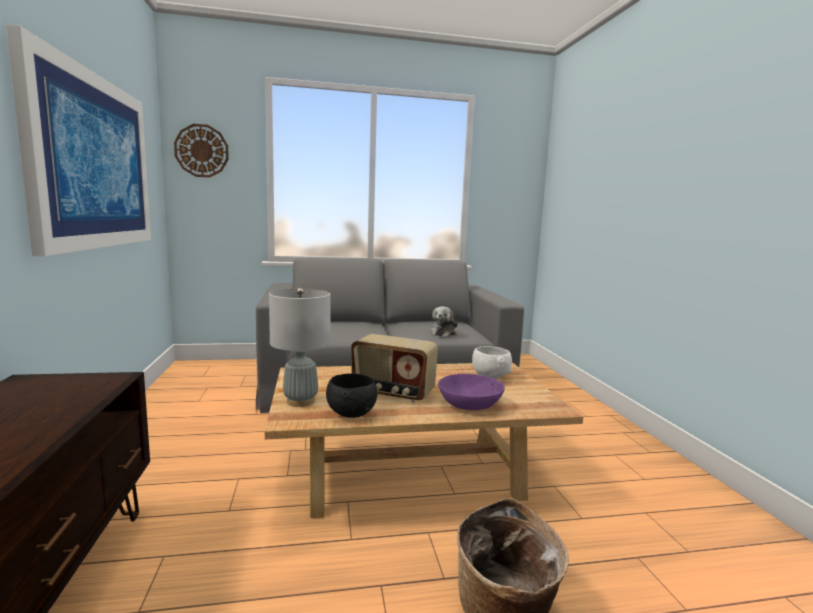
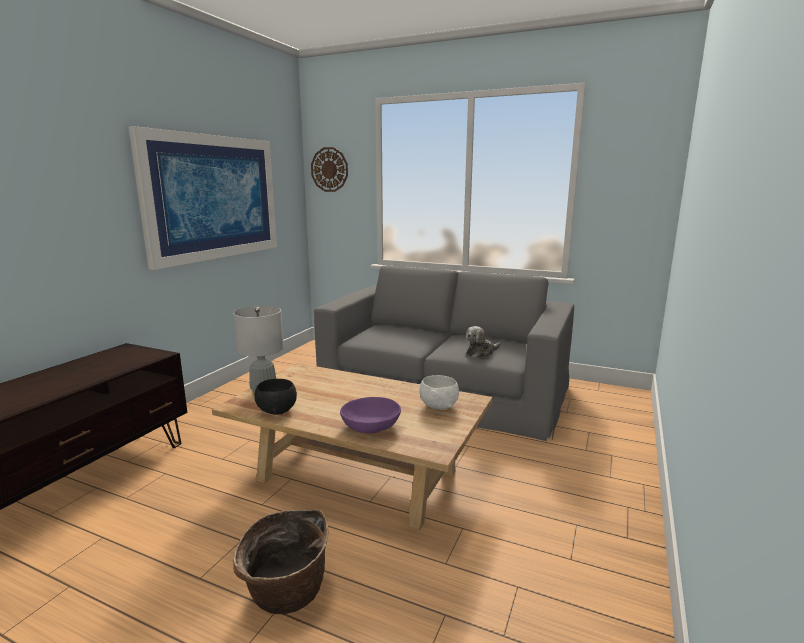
camera: 35 degrees right, 5 degrees up
radio [351,334,438,402] -> none

